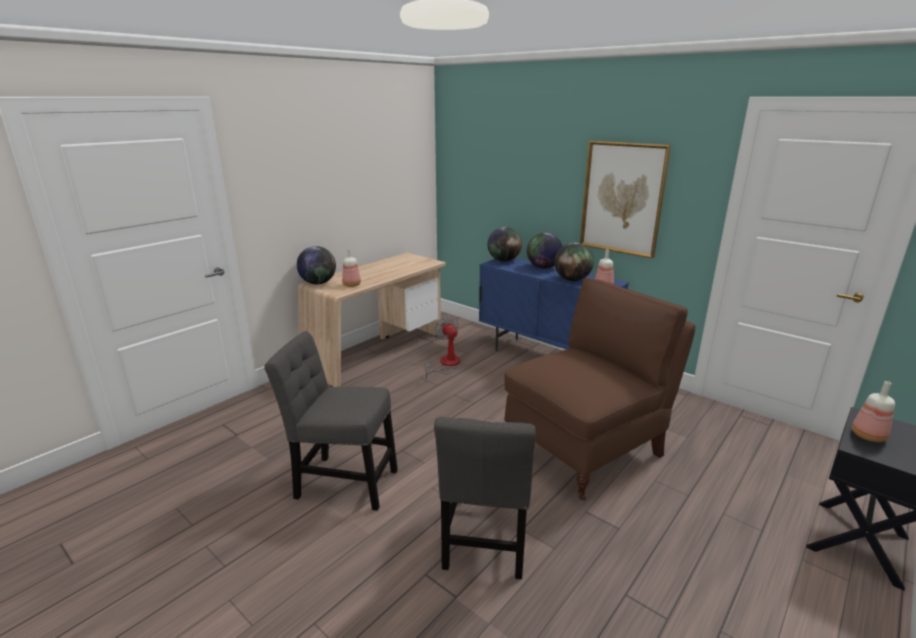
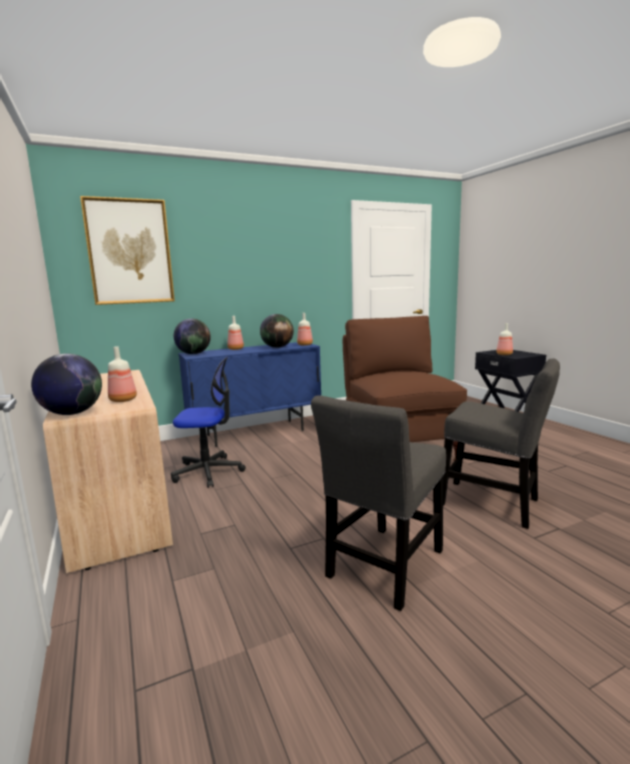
camera: 65 degrees left, 10 degrees down
fan [425,316,460,379] -> office chair [171,356,246,488]
globe [527,233,563,269] -> bottle [227,316,244,350]
picture [580,141,671,259] -> picture moved to [80,196,175,305]

